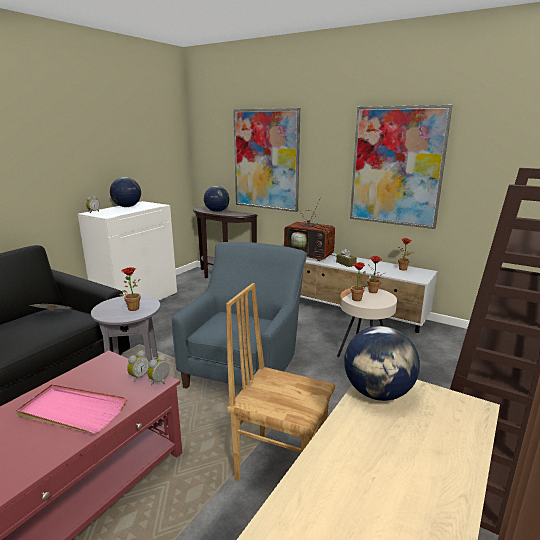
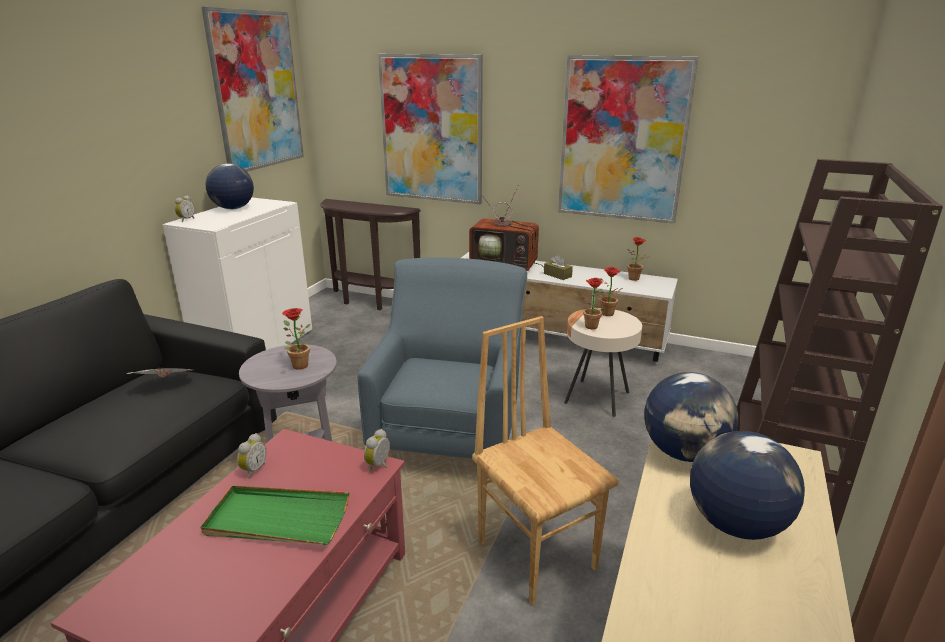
camera: 10 degrees left, 5 degrees up
pink tray [16,384,127,434] -> green tray [200,486,349,545]
alarm clock [127,350,149,382] -> alarm clock moved to [237,433,266,479]
globe [204,186,229,212] -> globe moved to [690,431,805,540]
brown chair [226,283,335,481] -> brown chair turned 45 degrees clockwise [472,316,619,605]
none -> picture [201,7,304,172]

